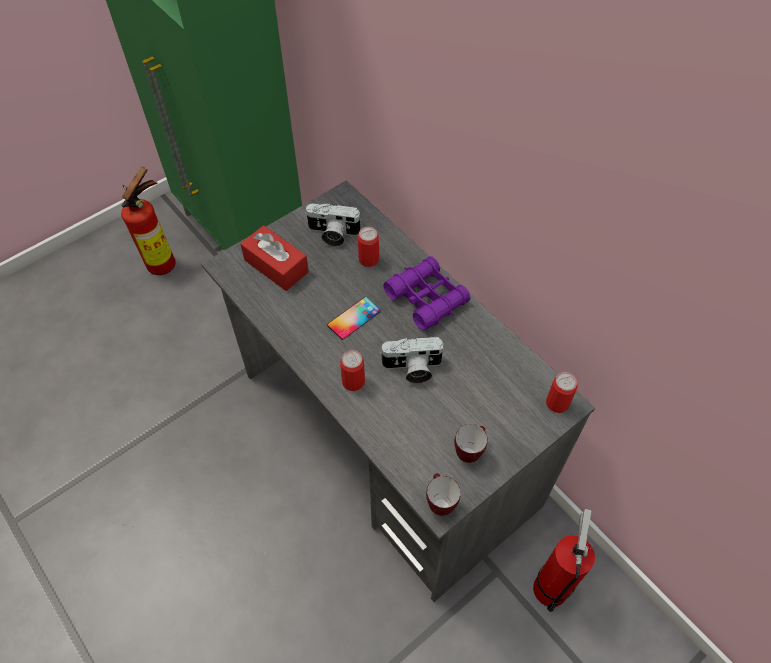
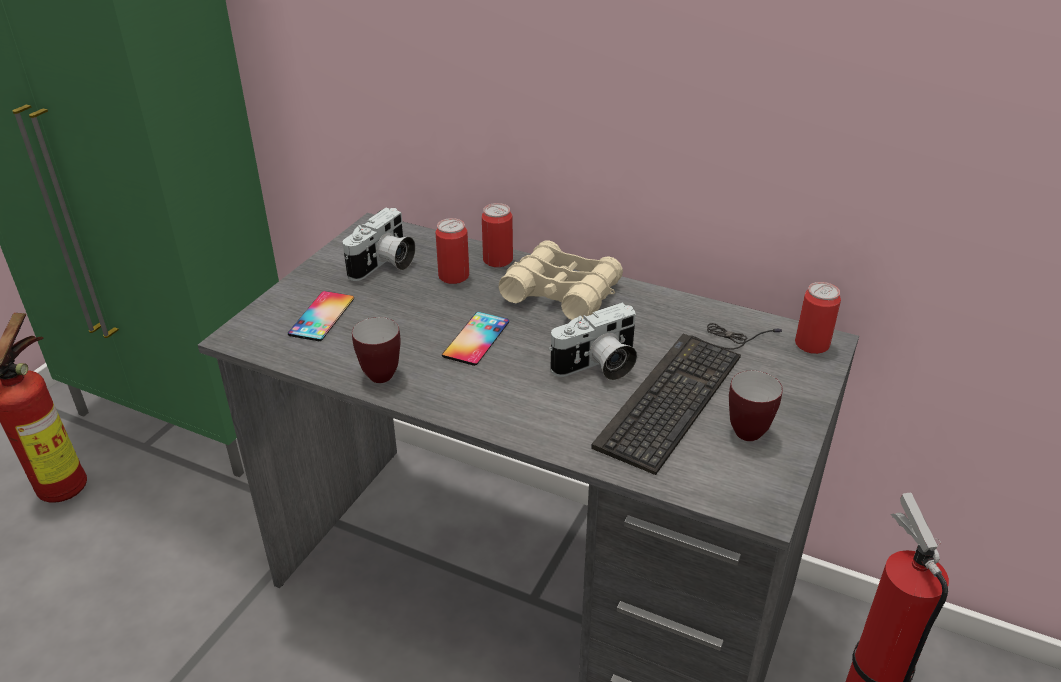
camera: 25 degrees left, 20 degrees down
red tissue box [240,225,309,291] -> phone [288,291,354,341]
camera [305,203,362,246] -> camera turned 45 degrees counterclockwise [343,208,416,281]
can [340,350,365,391] -> can moved to [482,203,513,267]
purple binoculars [384,256,470,330] -> beige binoculars [499,240,623,320]
mug [426,473,461,516] -> mug moved to [352,317,400,383]
none -> keyboard [591,323,782,475]

